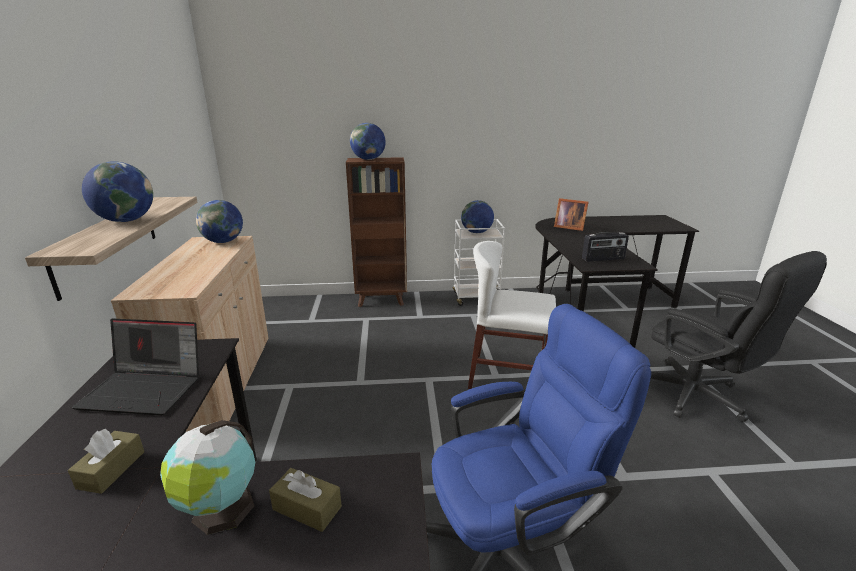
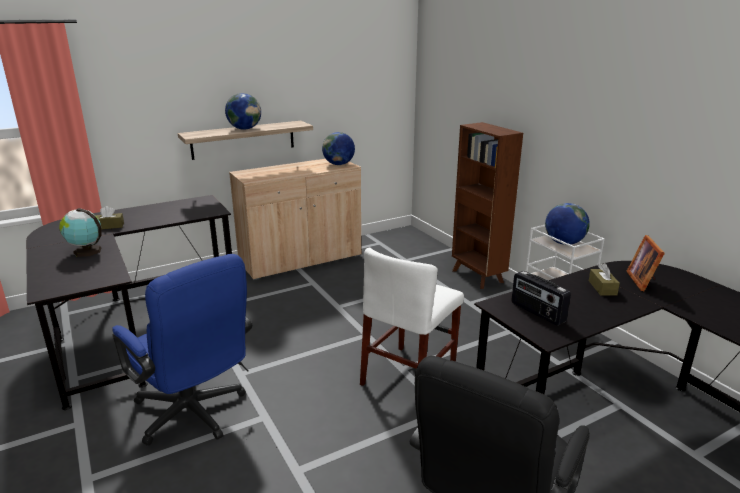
camera: 65 degrees right, 0 degrees up
laptop [72,318,199,415] -> none
brown tissue box [269,468,342,532] -> brown tissue box moved to [589,263,620,296]
globe [350,123,386,160] -> none
white chair [468,241,556,389] -> white chair turned 135 degrees counterclockwise [360,248,464,386]

